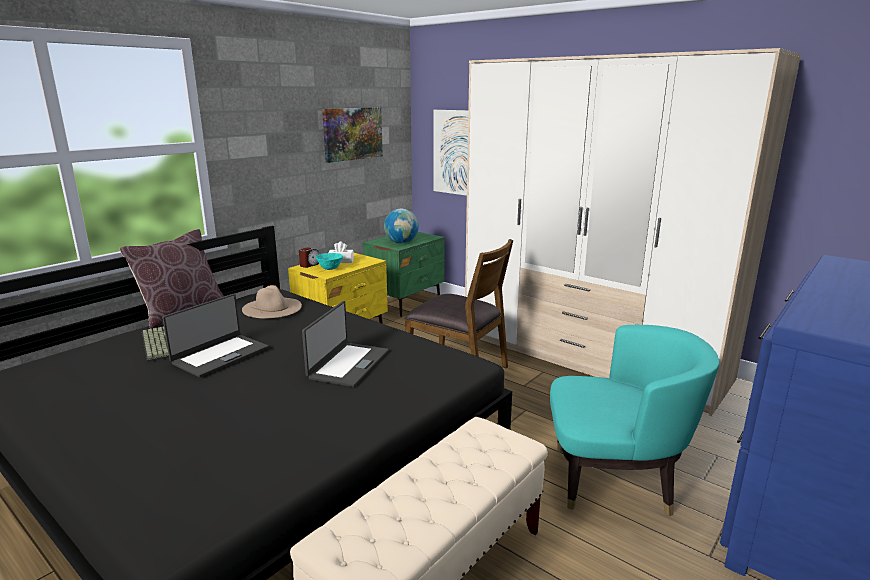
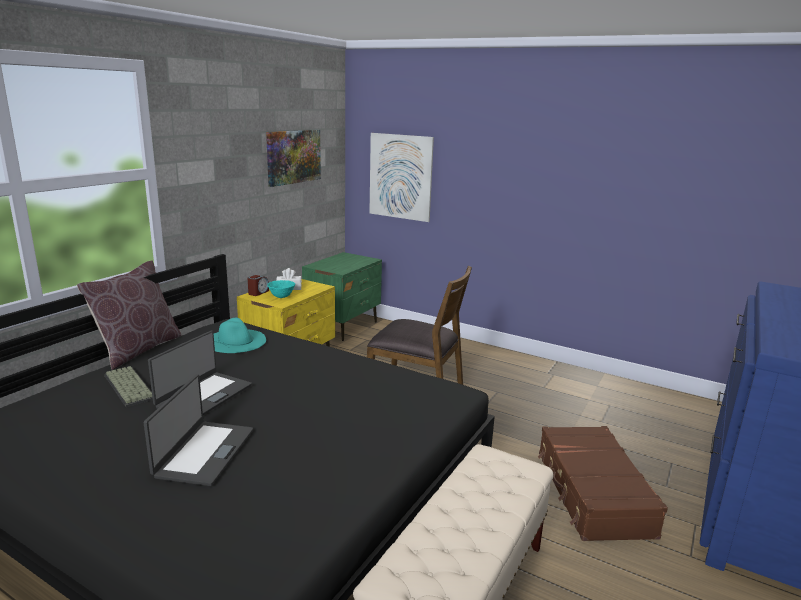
camera: 10 degrees left, 0 degrees up
beige hat [242,285,302,319] -> turquoise hat [214,318,266,353]
laptop [302,301,388,387] -> laptop moved to [144,374,253,486]
globe [384,209,419,243] -> none
wardrobe [465,48,801,416] -> none
turquoise armchair [550,325,719,516] -> brown suitcase [538,426,668,541]

